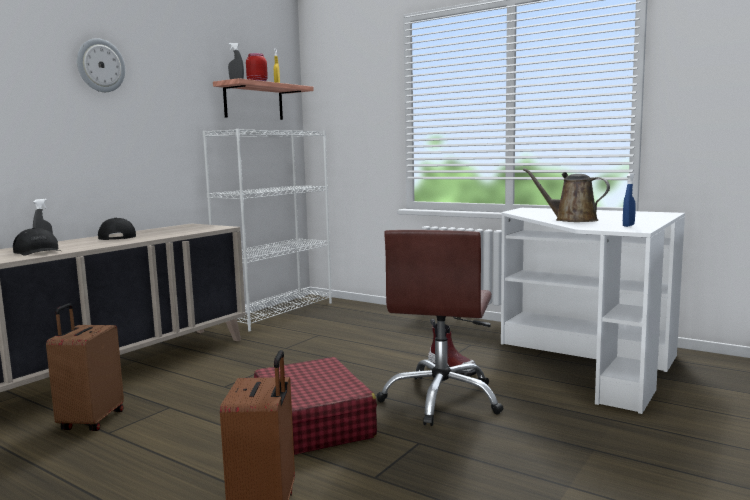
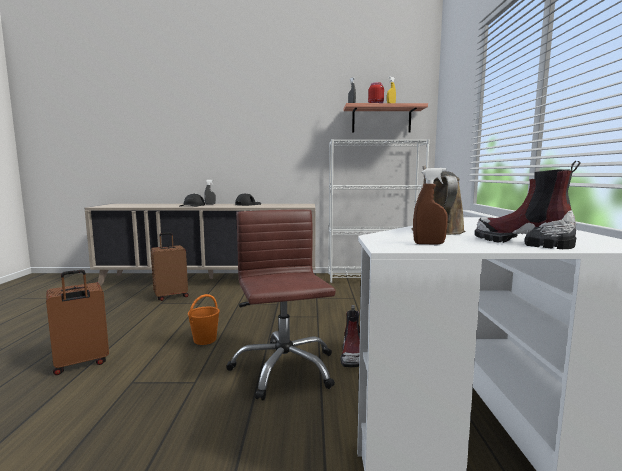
camera: 55 degrees right, 0 degrees up
wall clock [77,38,125,92] -> none
red suitcase [254,357,377,455] -> orange bucket [188,294,220,345]
brown office chair [377,230,503,426] -> brown office chair turned 90 degrees clockwise [226,209,336,401]
blue spray bottle [623,173,636,227] -> brown spray bottle [413,168,448,245]
none -> boot [475,161,581,249]

